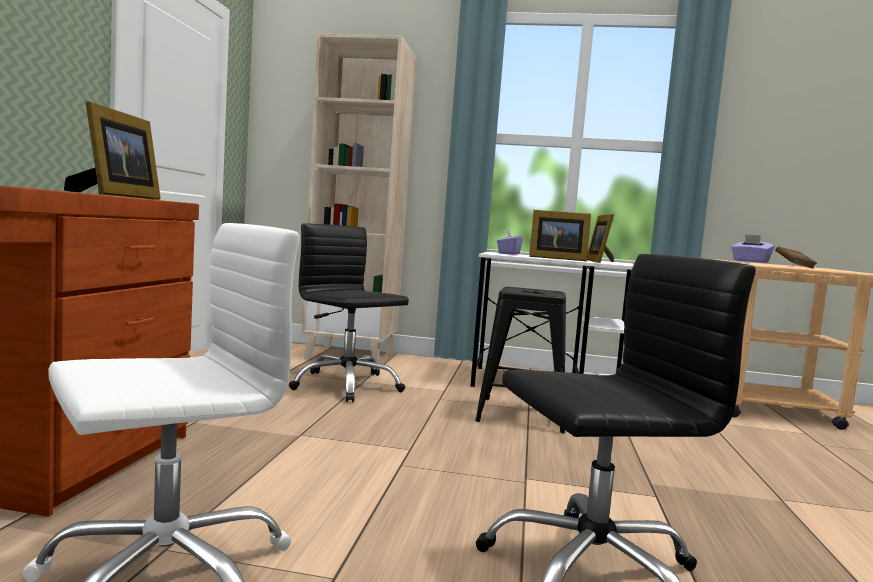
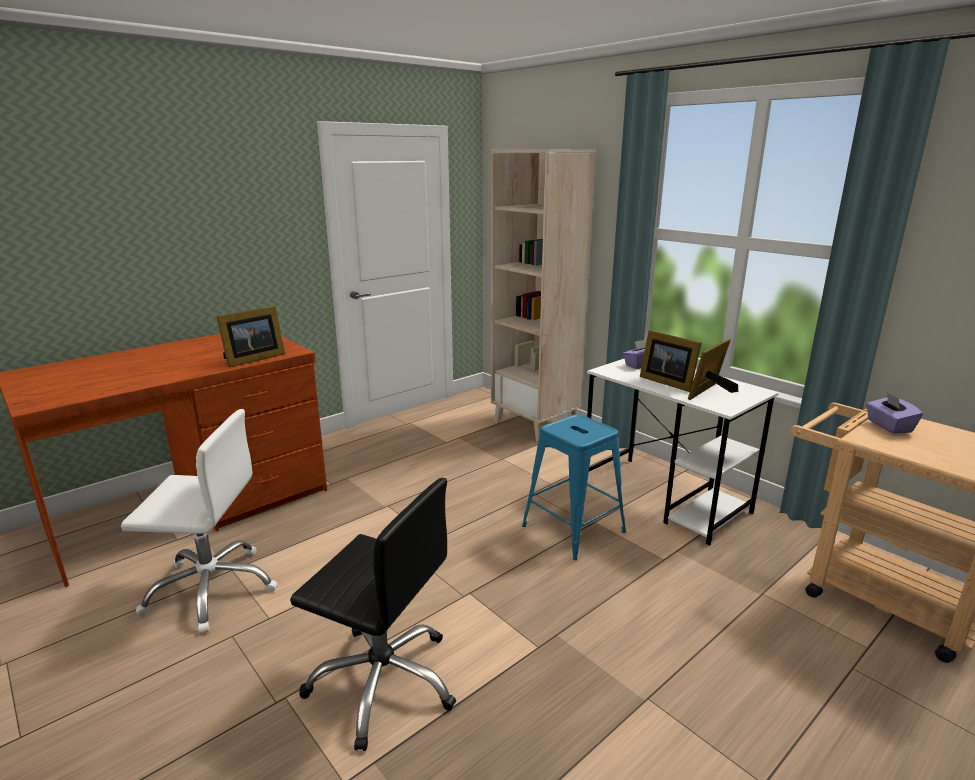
camera: 40 degrees right, 15 degrees up
black office chair [289,223,409,402] -> none
black stool [475,287,566,434] -> blue stool [522,414,626,560]
brown book [775,247,817,268] -> none

